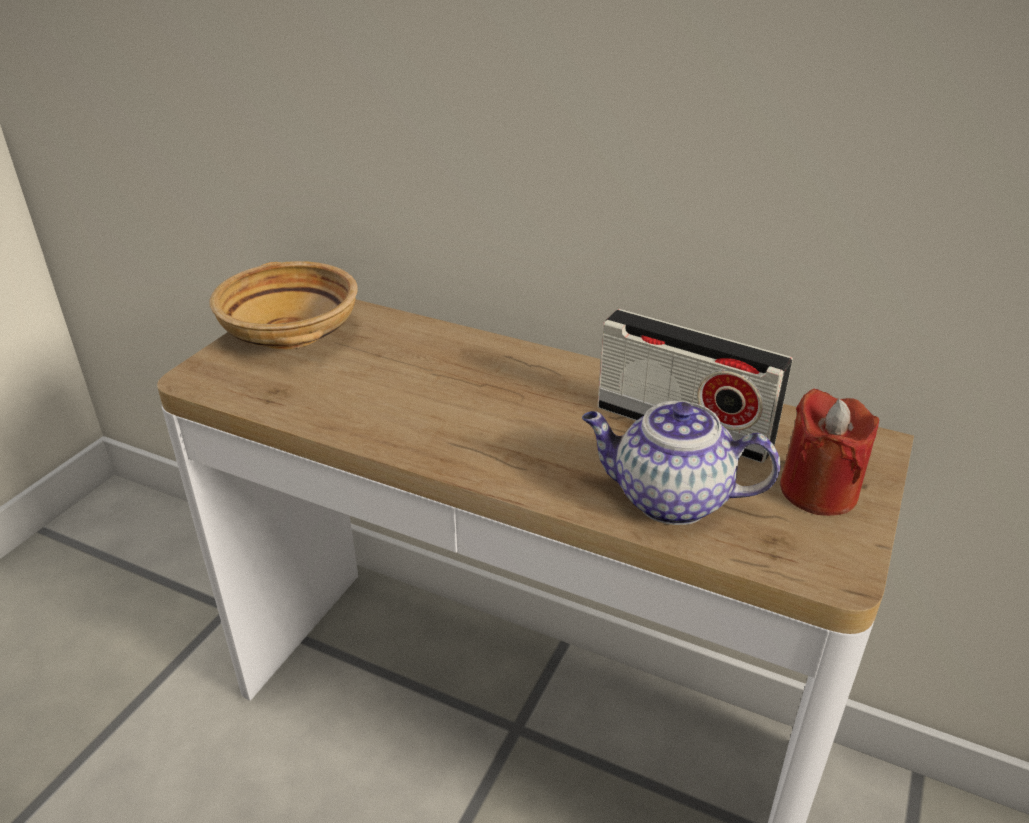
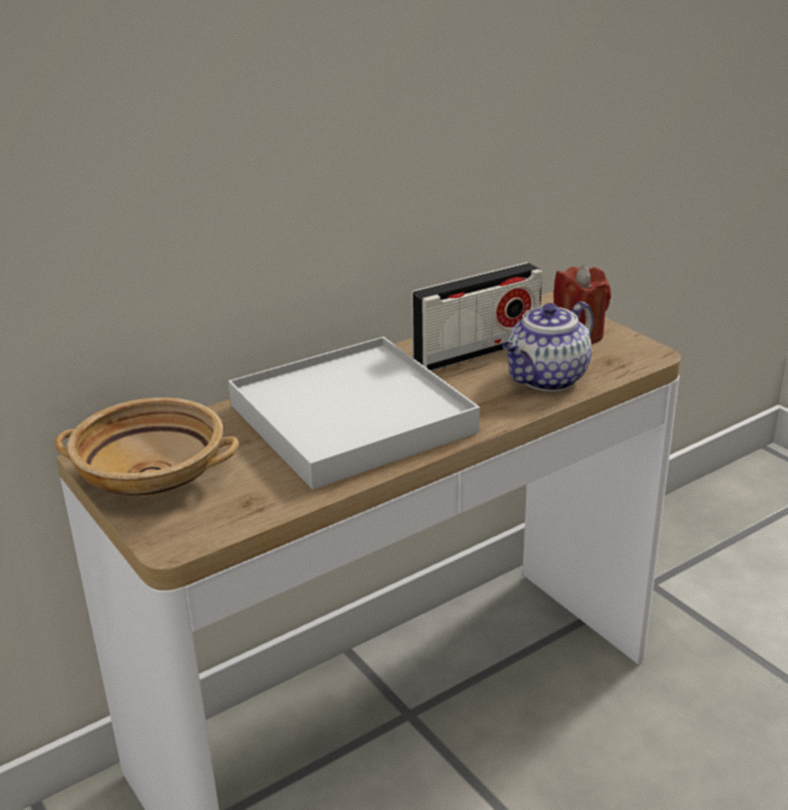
camera: 60 degrees left, 5 degrees down
none -> white tray [228,337,480,490]

